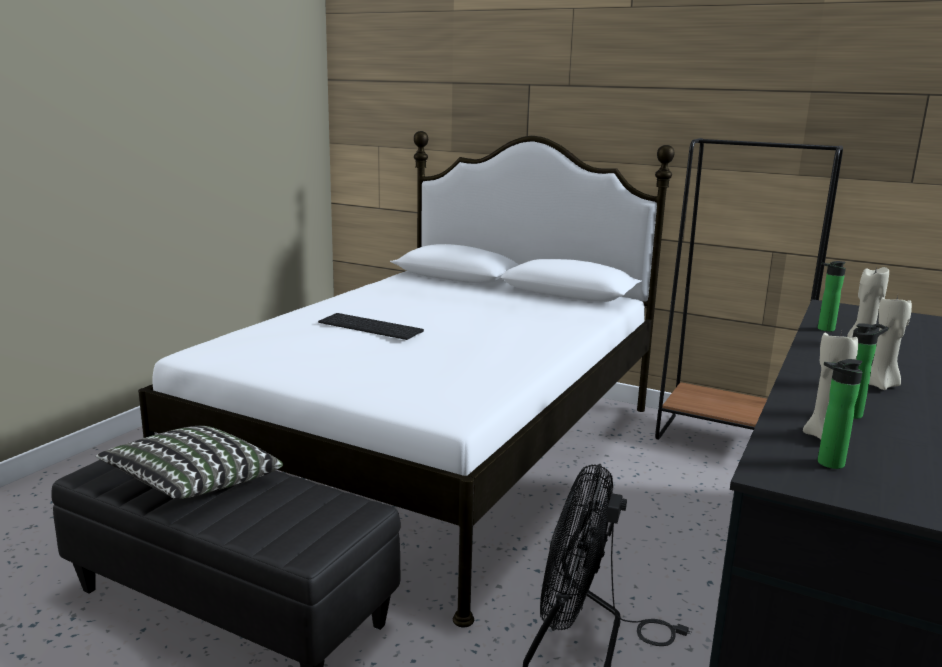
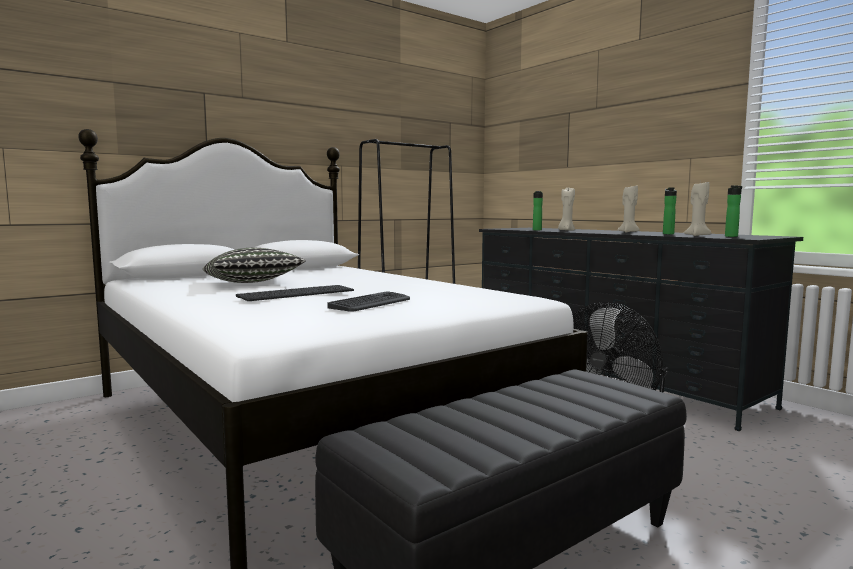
camera: 65 degrees left, 10 degrees down
pillow [96,426,283,499] -> pillow moved to [203,248,305,283]
none -> keyboard [327,291,410,312]

